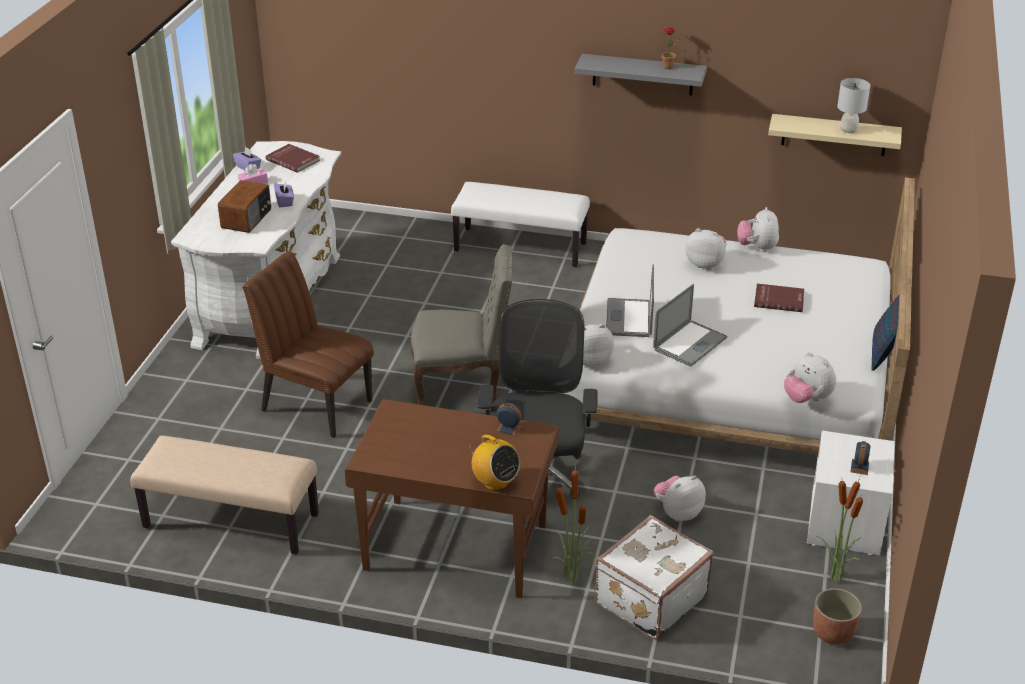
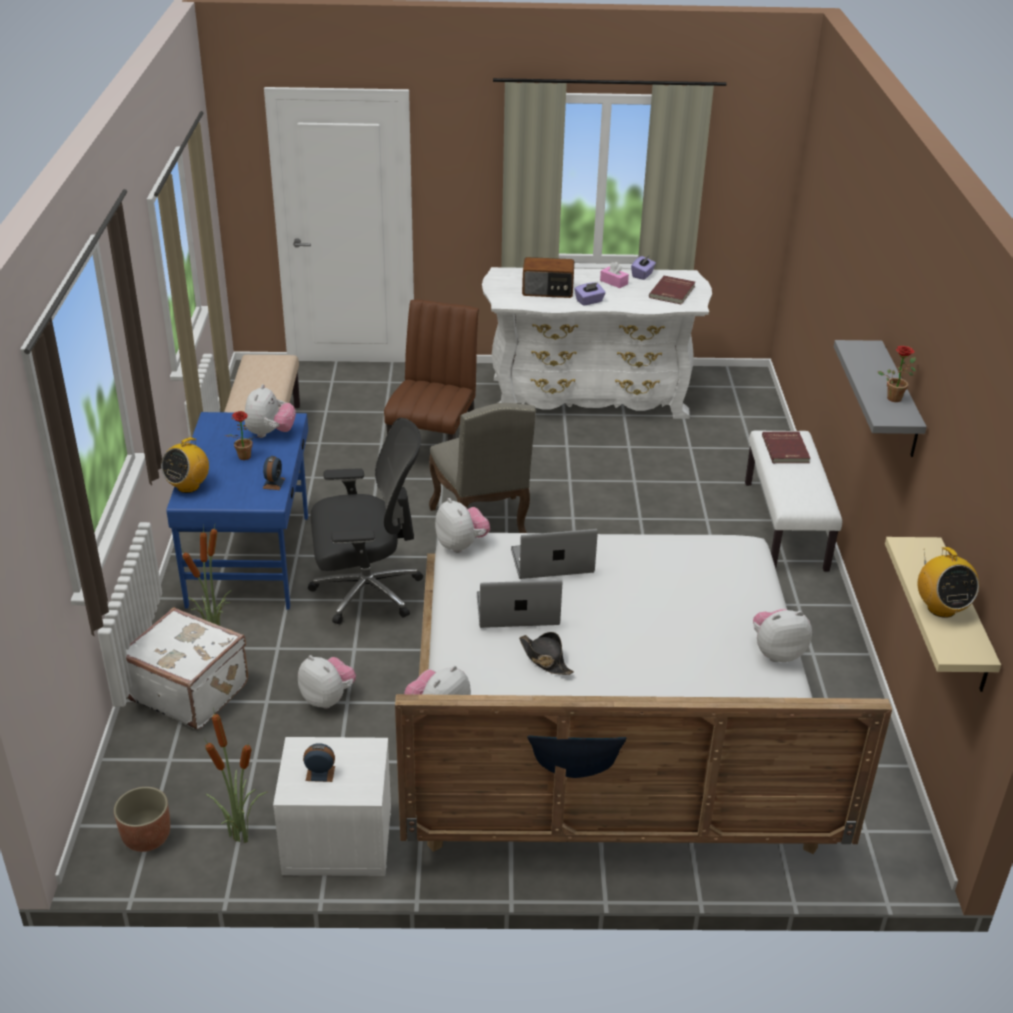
camera: 75 degrees right, 0 degrees up
brown desk [345,399,559,598] -> blue desk [167,412,308,609]
laptop [653,284,727,367] -> laptop turned 150 degrees clockwise [477,580,562,628]
plush toy [686,228,727,270] -> plush toy moved to [244,384,296,438]
red book [754,284,804,312] -> red book moved to [762,431,810,463]
grey table lamp [837,78,870,133] -> radio [918,547,979,618]
none -> potted plant [225,411,257,460]
none -> black hat [519,632,574,675]

